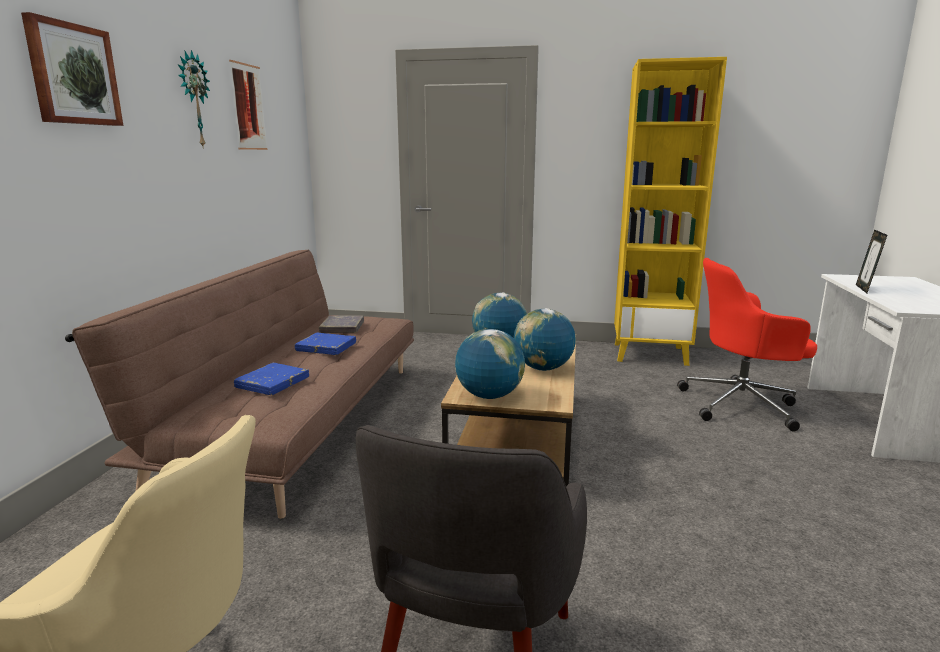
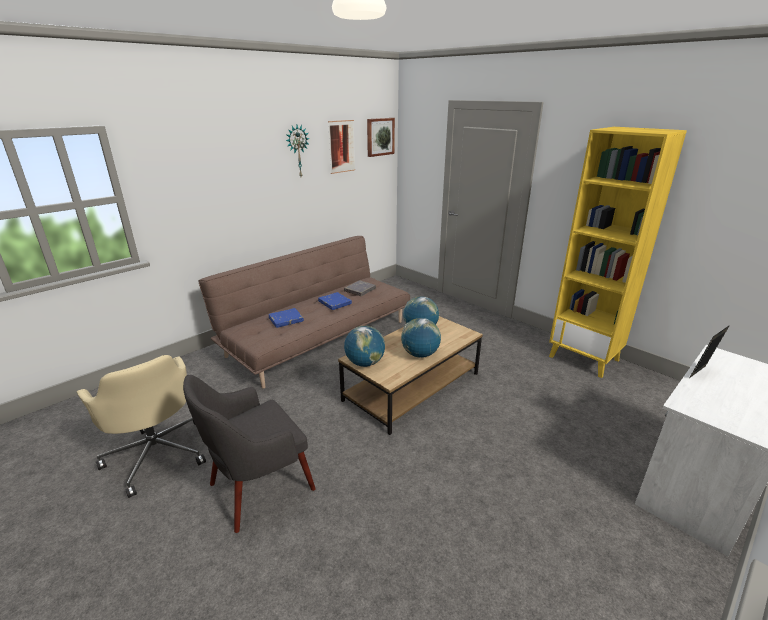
camera: 35 degrees right, 10 degrees up
picture [21,12,123,126] -> picture moved to [367,118,395,157]
red office chair [677,258,817,432] -> none

